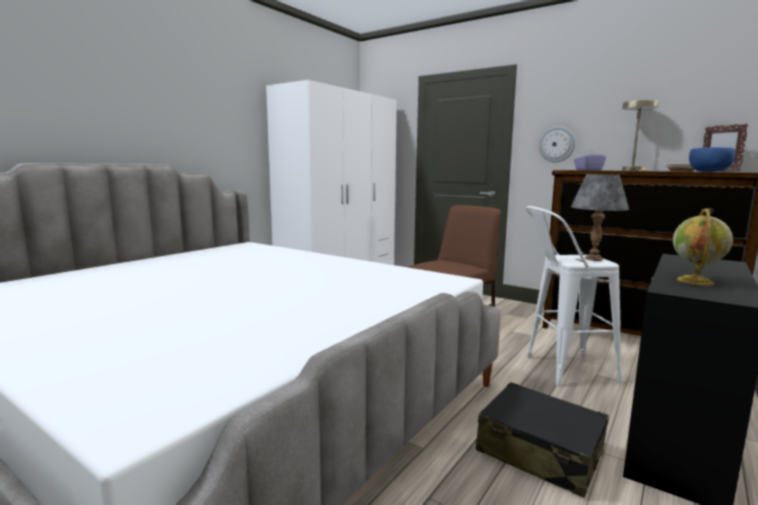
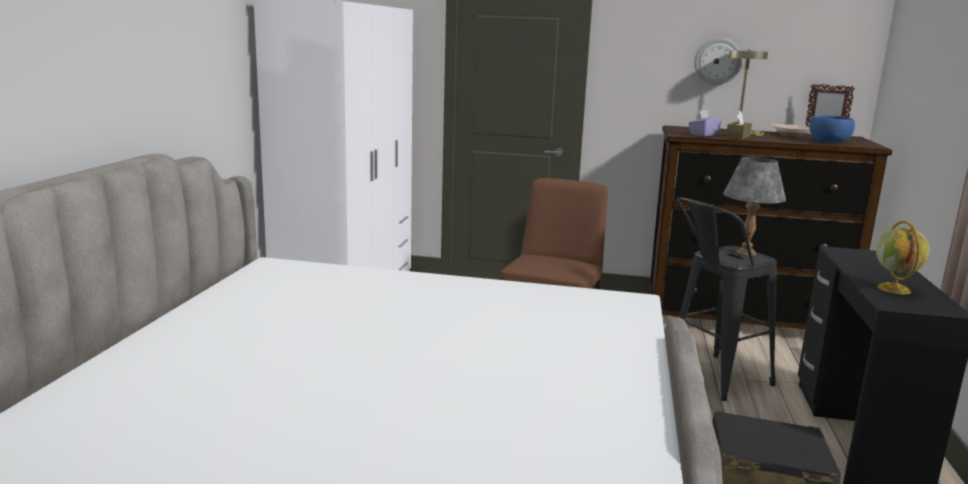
camera: 25 degrees left, 5 degrees up
white stool [526,206,622,386] -> black stool [676,197,777,401]
wall clock [539,126,575,162] -> wall clock moved to [694,38,742,85]
none -> brown tissue box [726,111,752,139]

